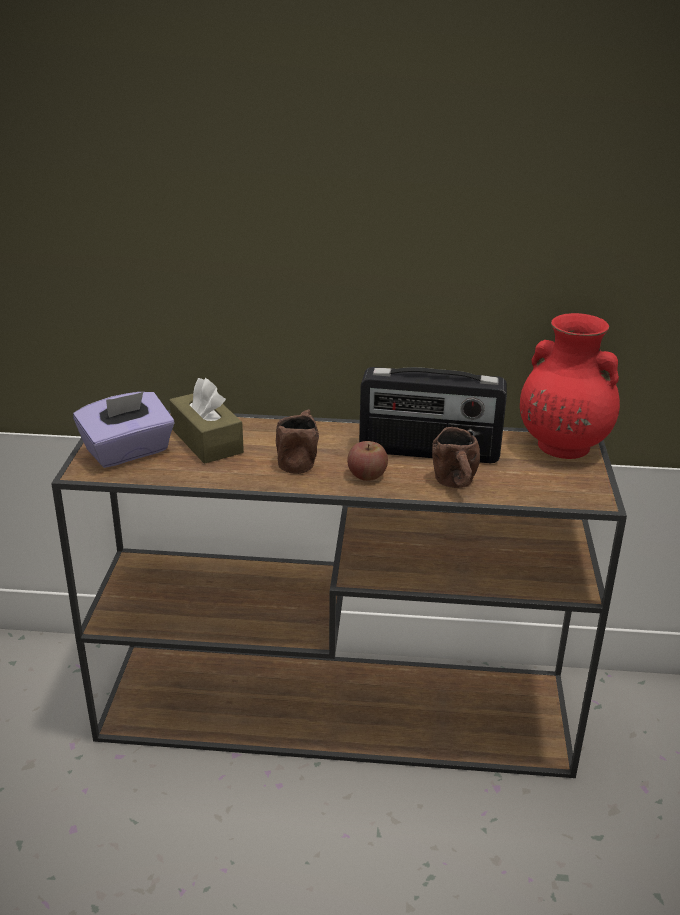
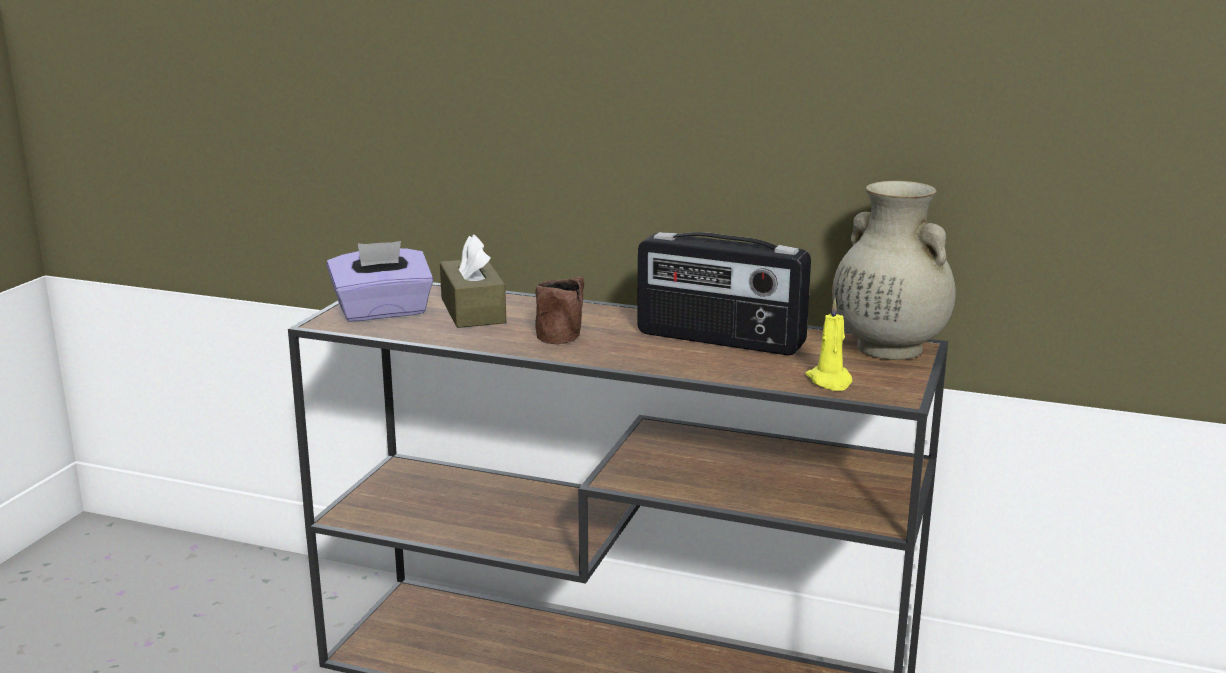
camera: 15 degrees right, 10 degrees down
apple [347,441,388,481] -> none
brown mug [432,427,480,488] -> none
red vase [520,313,620,459] -> beige vase [832,181,956,360]
none -> yellow candle [806,299,852,391]

